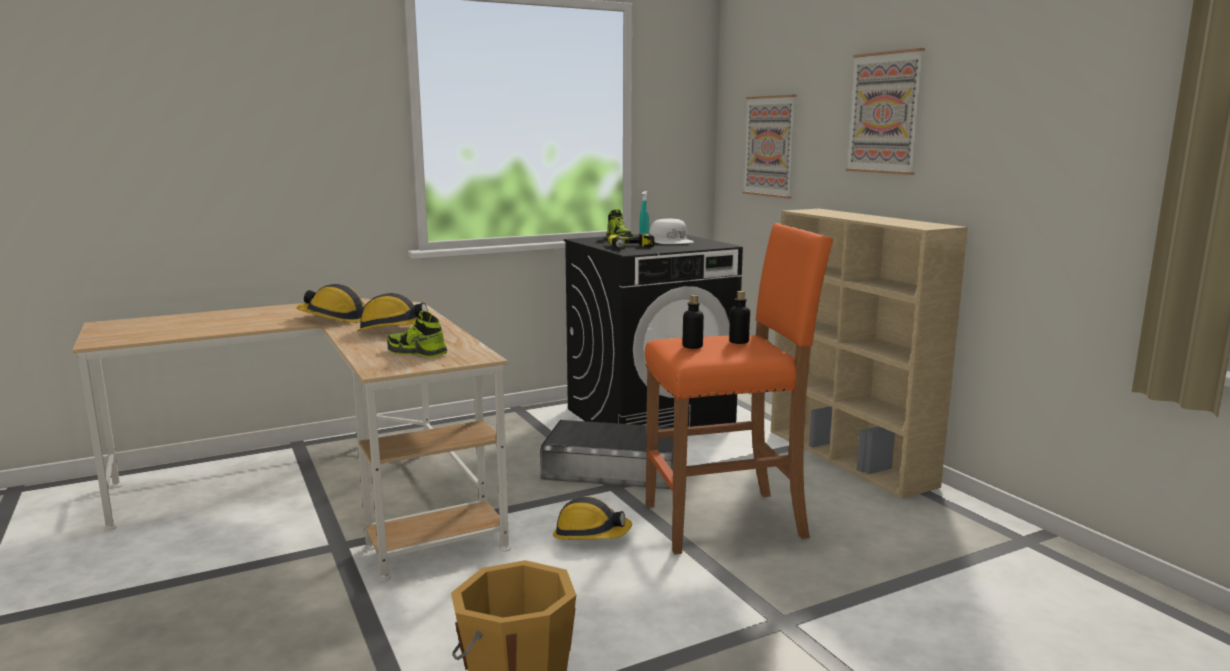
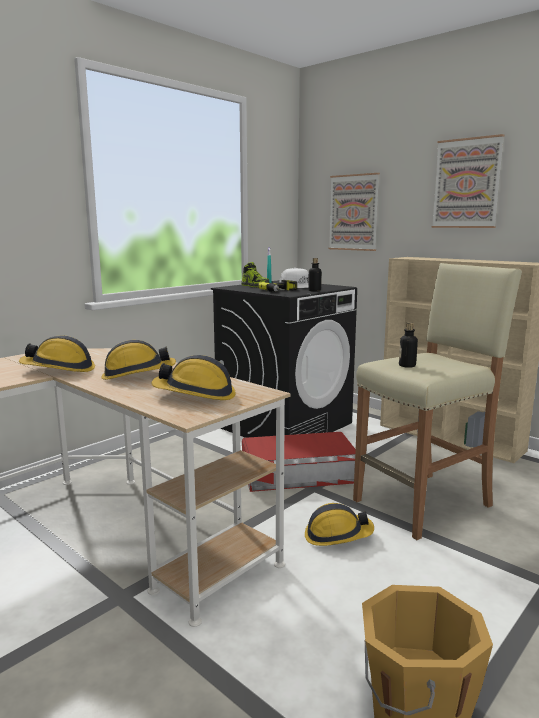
camera: 20 degrees left, 0 degrees up
shoe [387,311,447,358] -> hard hat [152,355,236,400]
grey storage box [540,420,674,489] -> red storage box [242,432,356,492]
orange stool [644,223,833,555] -> beige stool [353,263,522,540]
bottle [729,291,750,344] -> bottle moved to [308,258,322,292]

